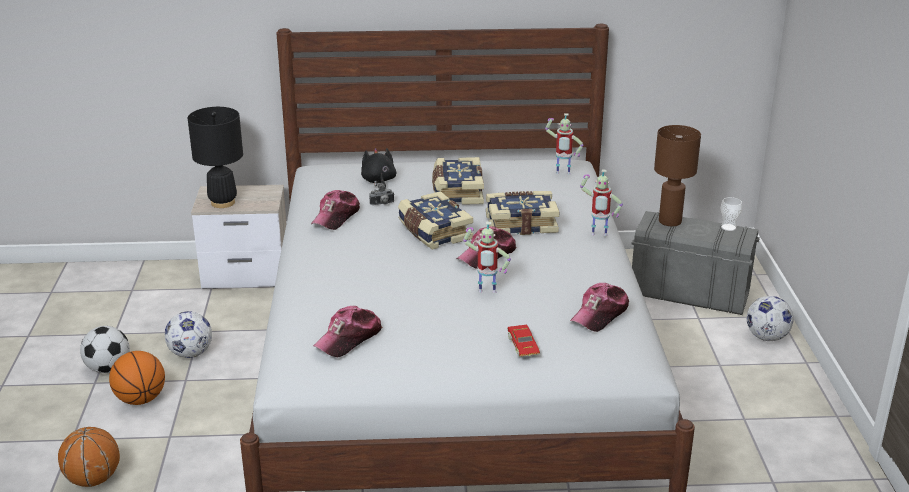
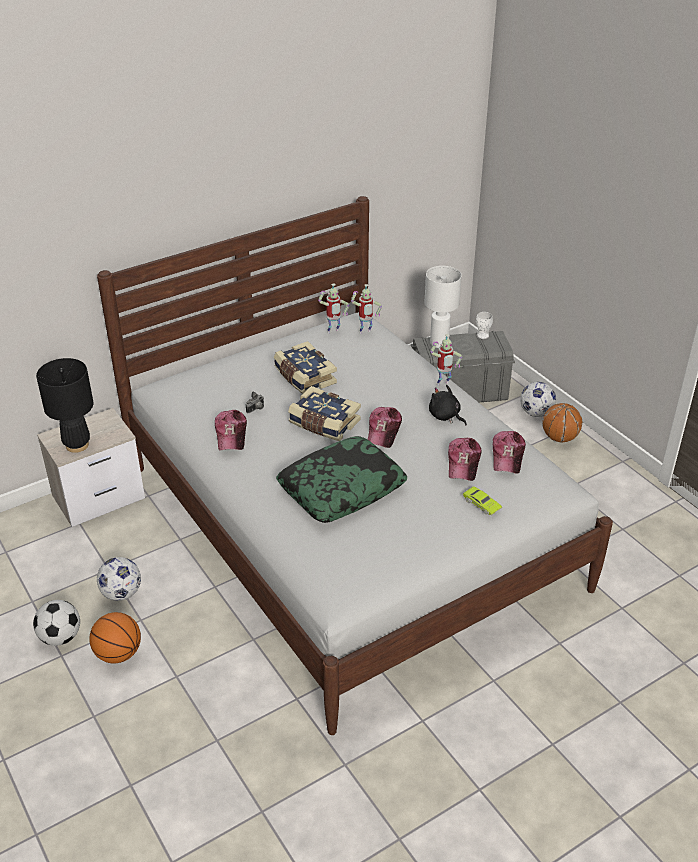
camera: 30 degrees left, 10 degrees up
basketball [58,427,120,487] -> basketball moved to [542,403,582,442]
cap [313,306,382,357] -> cap moved to [448,438,482,481]
black plush toy [361,148,396,189] -> black plush toy moved to [429,385,467,426]
toy robot [463,222,511,293] -> toy robot moved to [318,283,349,333]
book [486,191,559,235] -> none
red toy car [507,325,540,357] -> green toy car [462,486,502,515]
brown table lamp [654,125,701,226] -> white table lamp [425,266,462,348]
none -> pillow [276,436,407,523]

